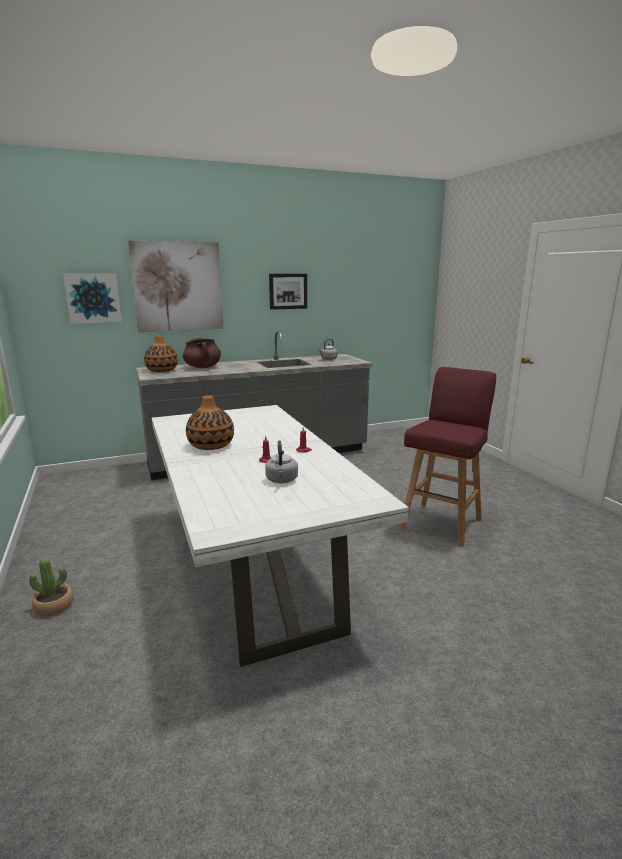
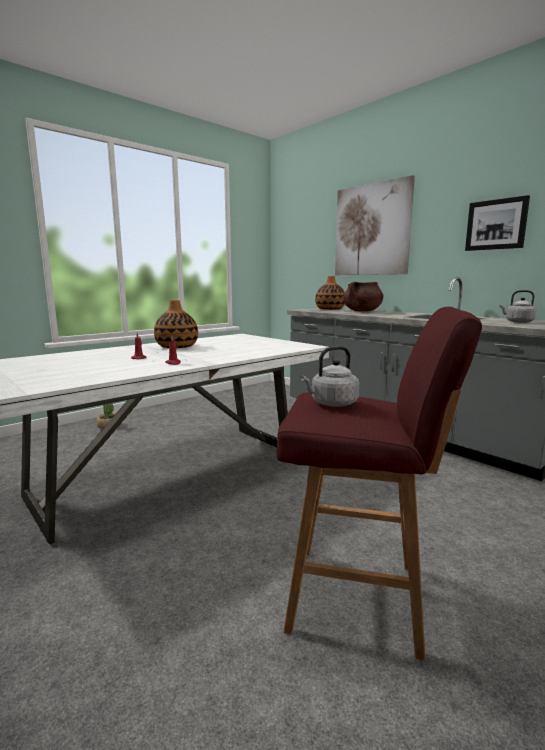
camera: 70 degrees right, 5 degrees down
picture [63,273,122,324] -> none
grey kettle [265,440,298,483] -> grey kettle moved to [301,346,359,407]

